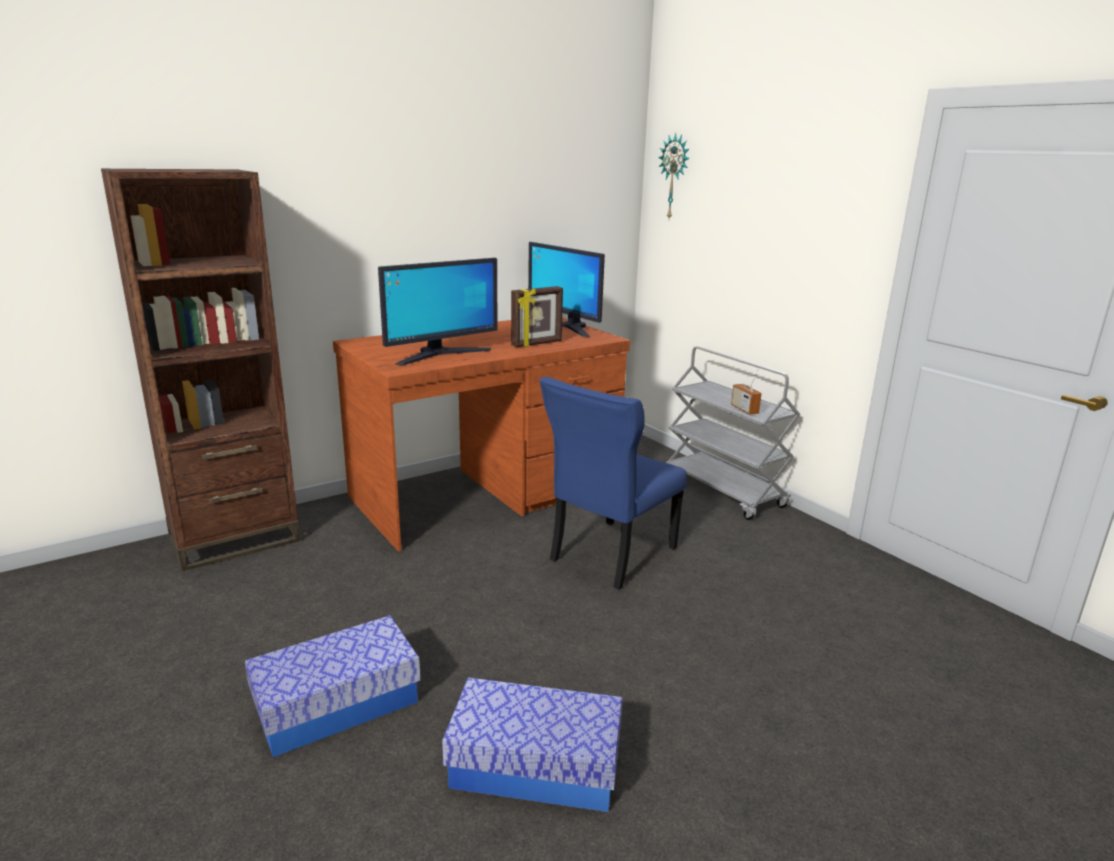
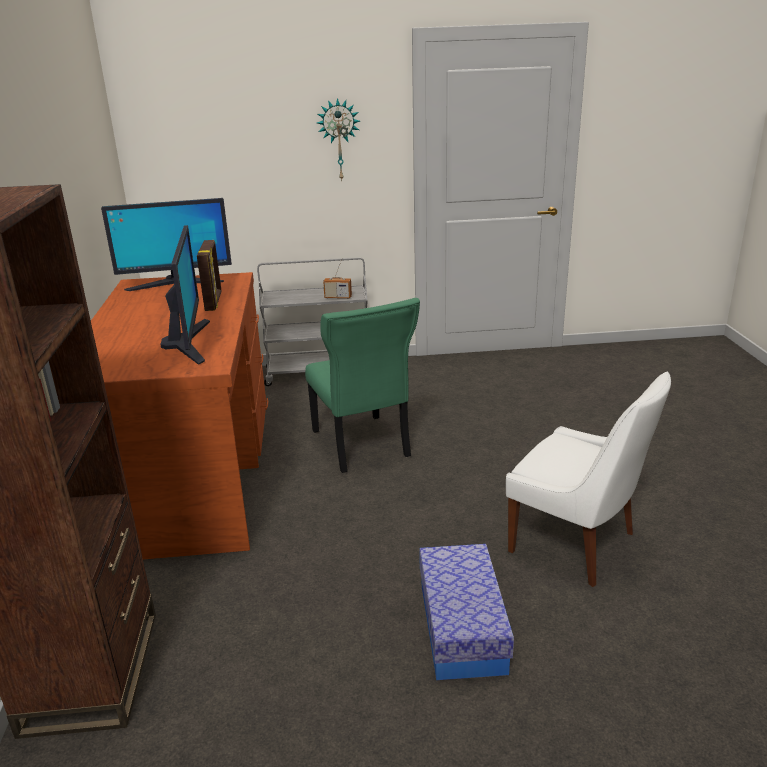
camera: 60 degrees left, 5 degrees up
storage box [442,678,623,812] -> white chair [506,372,671,587]
blue chair [540,377,687,590] -> green chair [305,298,420,473]
wall clock [658,133,690,219] -> wall clock moved to [317,98,360,182]

